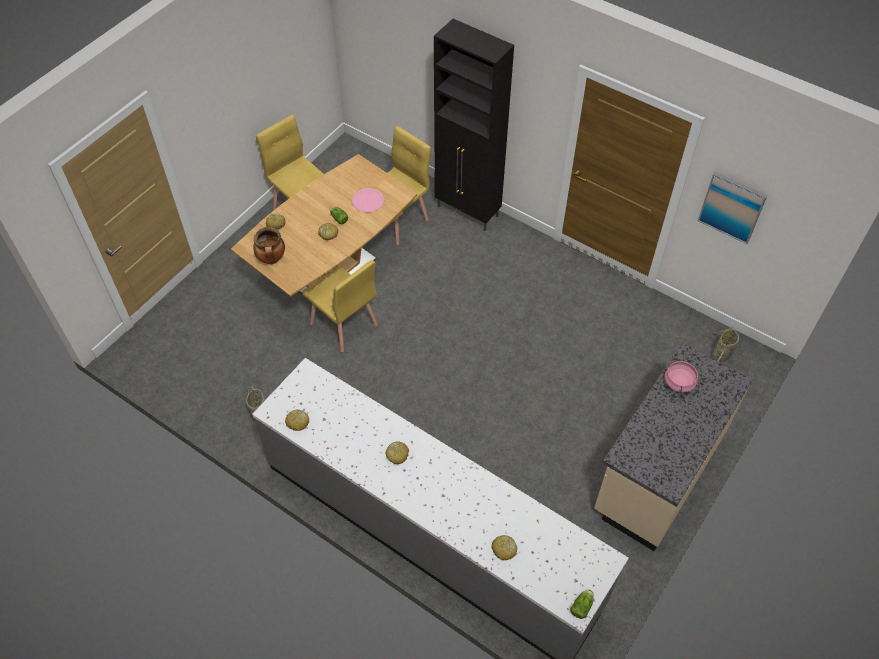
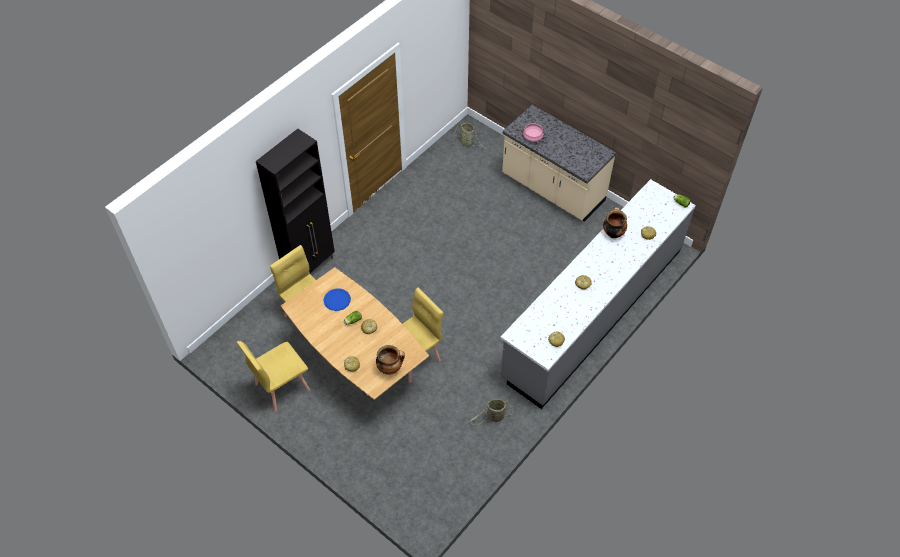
camera: 85 degrees left, 0 degrees up
pink plate [352,188,385,212] -> blue plate [324,288,351,311]
picture [698,172,768,244] -> none
none -> cooking pot [603,207,627,238]

